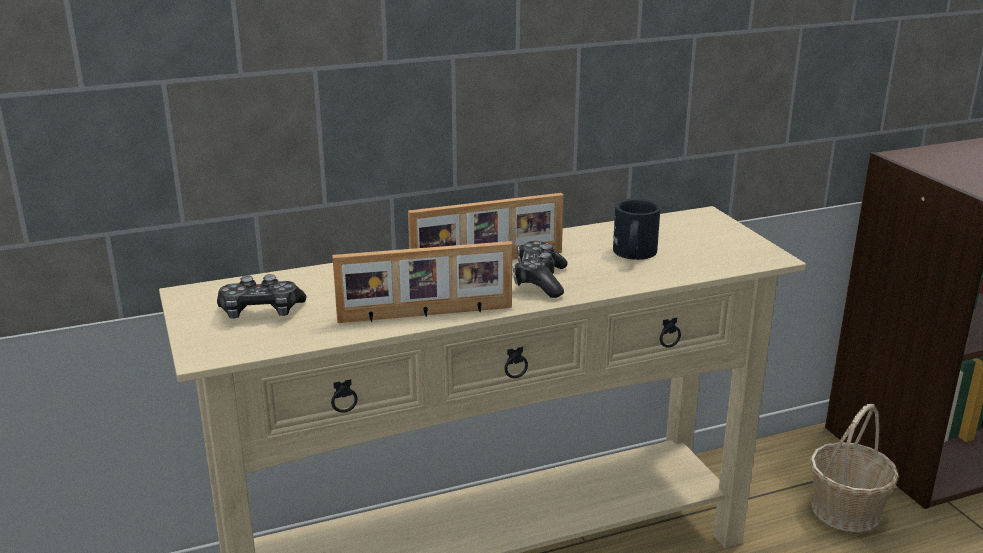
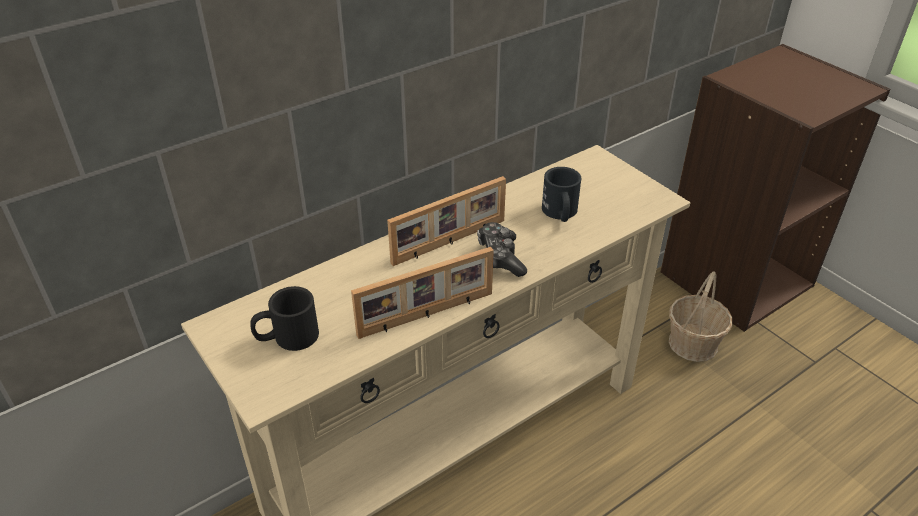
camera: 15 degrees left, 15 degrees up
game controller [217,274,306,319] -> black mug [250,286,319,351]

